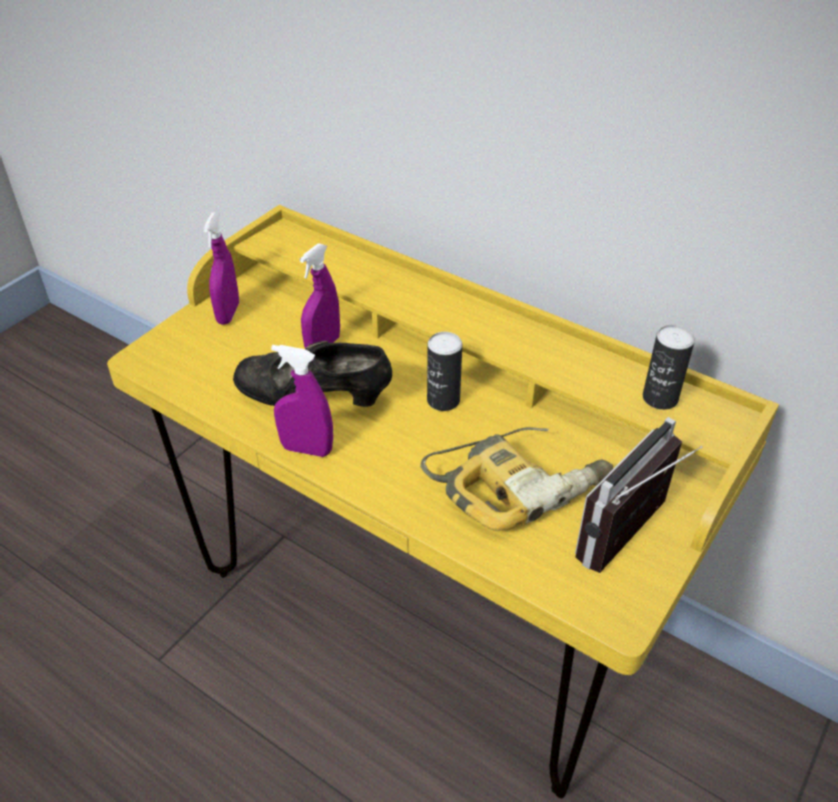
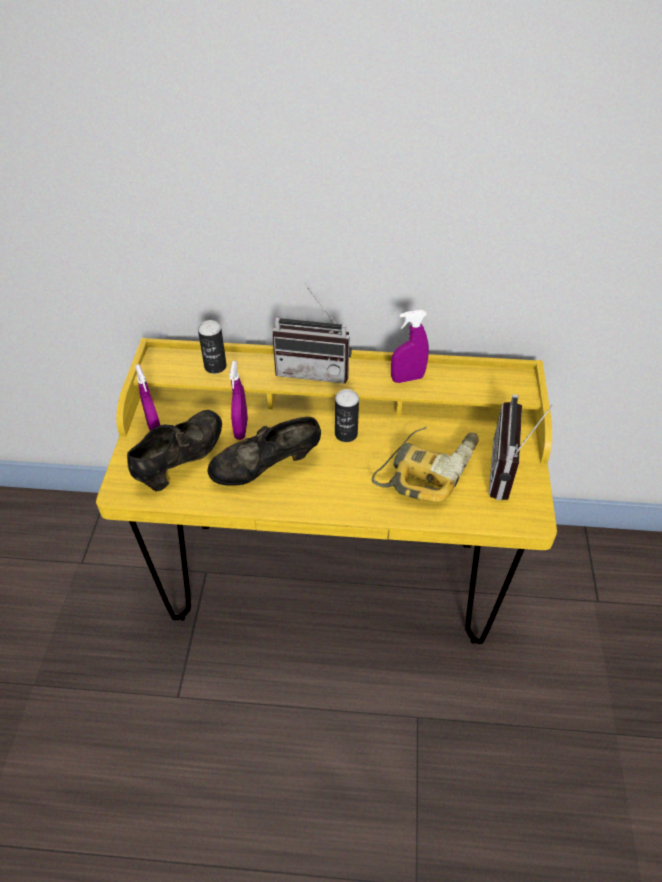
camera: 30 degrees left, 5 degrees up
purple spray bottle [271,345,333,457] -> purple spray bottle moved to [391,310,429,383]
can [643,324,695,410] -> can moved to [198,320,227,374]
none -> black shoe [127,410,222,492]
none -> radio [272,287,352,383]

